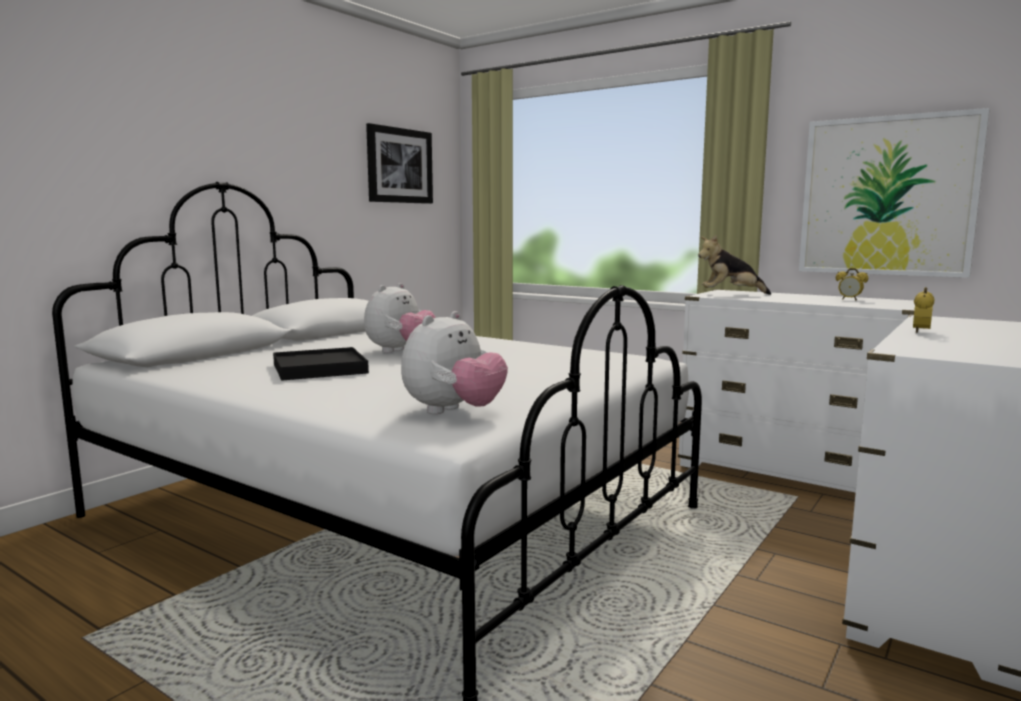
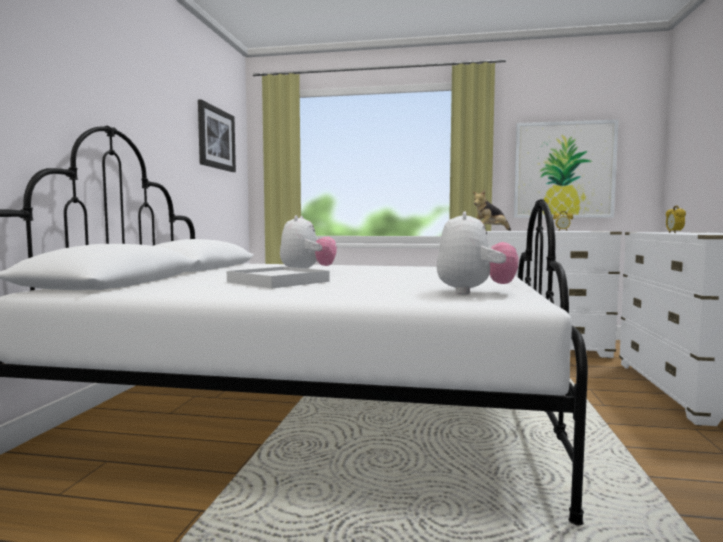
camera: 25 degrees left, 5 degrees down
black tray [273,347,369,381] -> white tray [227,267,330,288]

